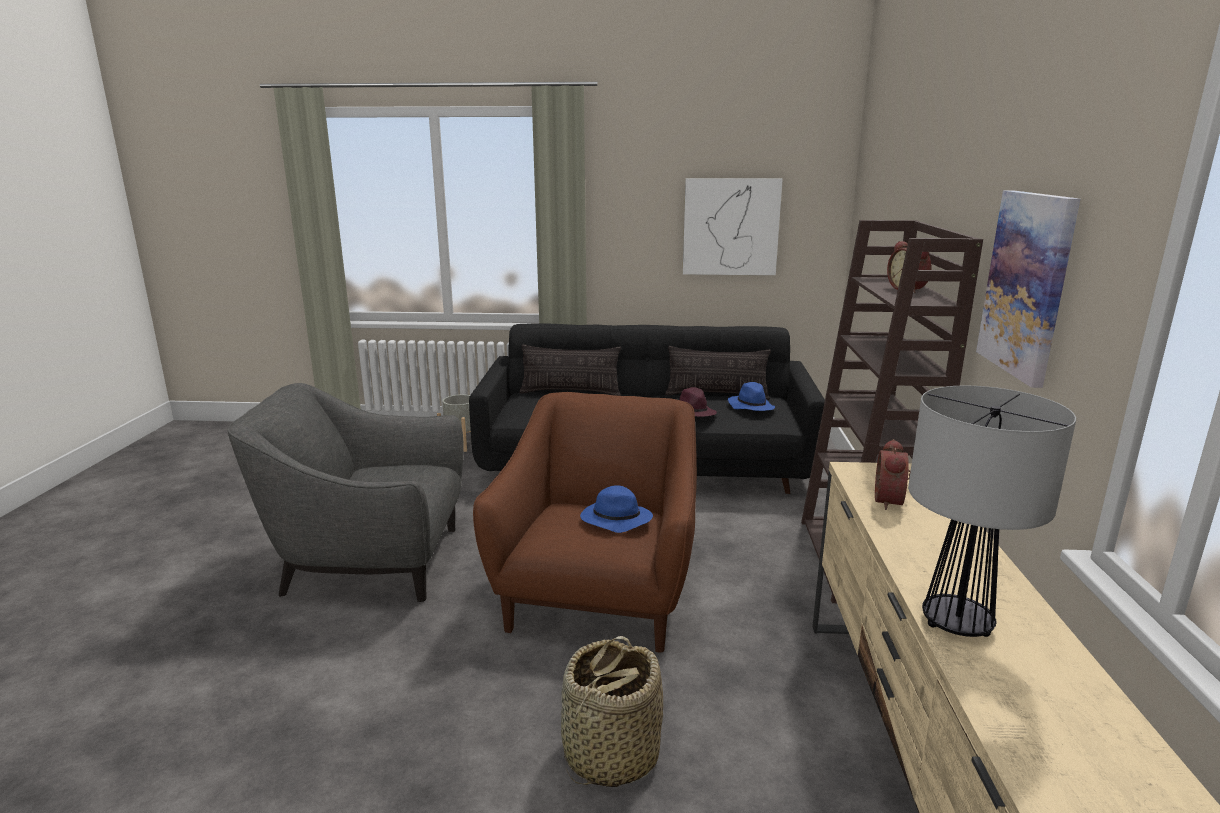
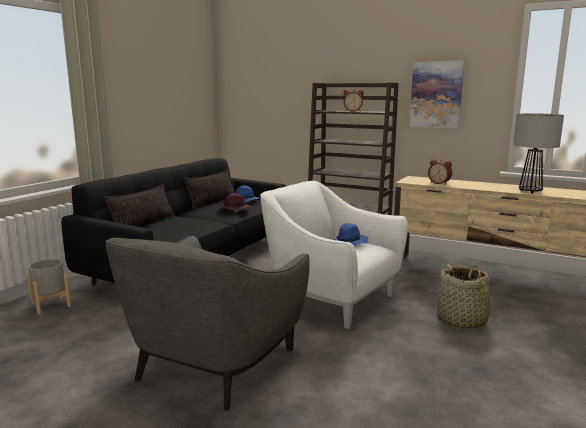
camera: 65 degrees left, 5 degrees down
brown armchair [473,392,697,652] -> white armchair [260,181,408,329]
picture [683,178,783,275] -> none

